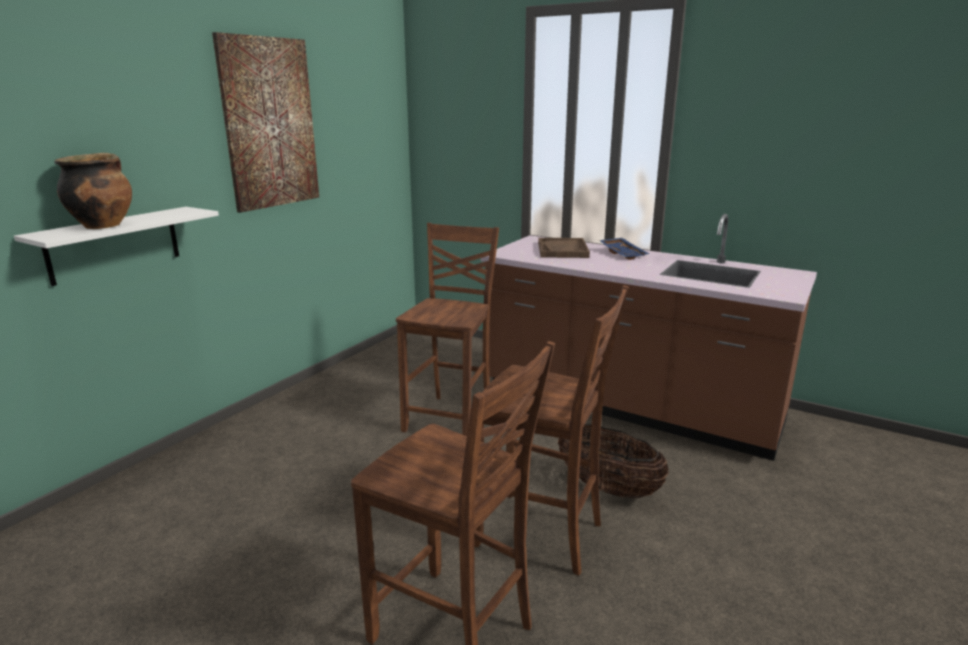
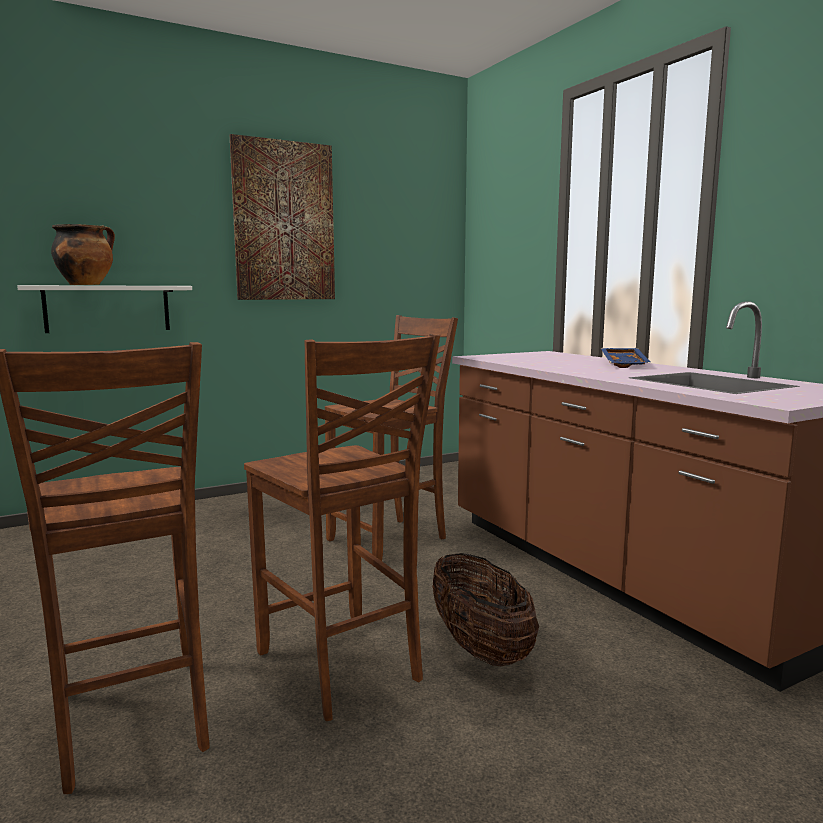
camera: 30 degrees right, 10 degrees down
brown tray [538,238,590,258] -> none

